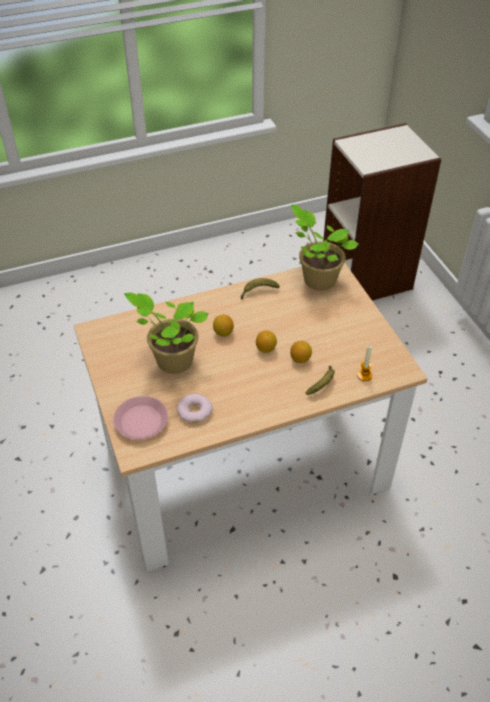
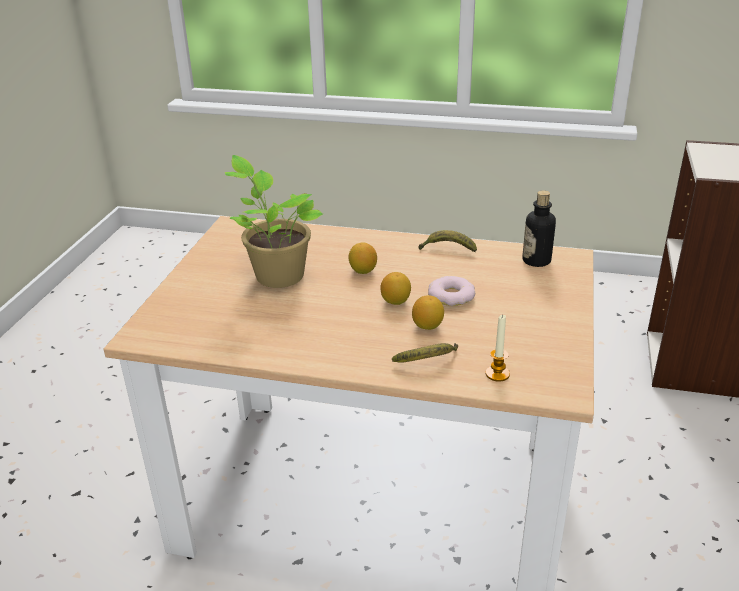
camera: 35 degrees right, 15 degrees down
pink plate [113,396,168,440] -> none
donut [177,394,213,423] -> donut moved to [428,276,475,306]
potted plant [291,204,359,291] -> bottle [522,190,556,267]

